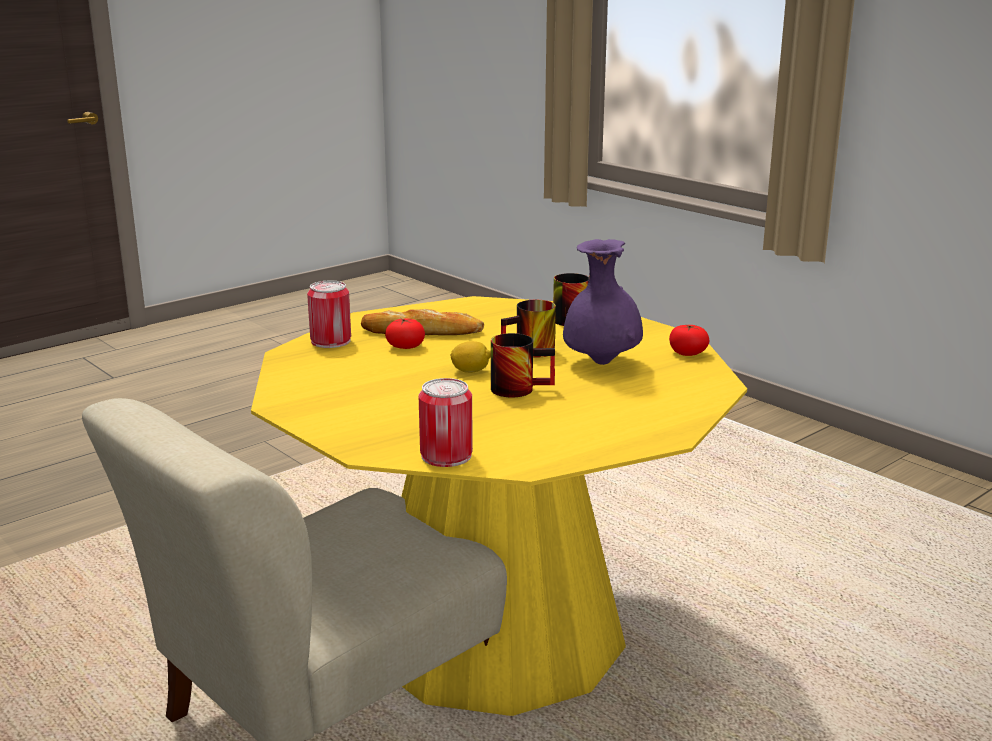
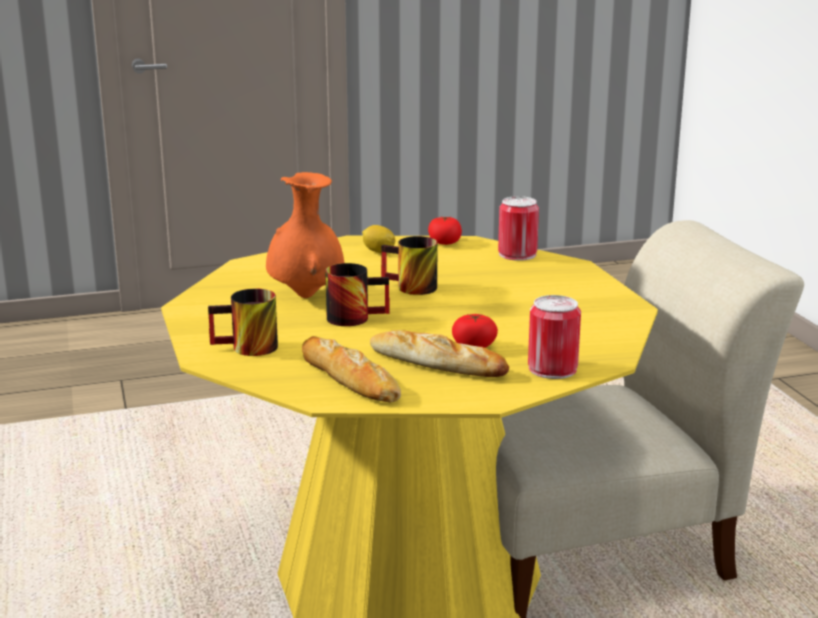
camera: 155 degrees left, 0 degrees up
lemon [450,341,491,373] -> lemon moved to [362,225,395,253]
purple vase [563,239,643,365] -> orange vase [266,172,345,298]
tomato [669,324,710,356] -> tomato moved to [428,216,462,245]
none -> bread [302,336,401,403]

